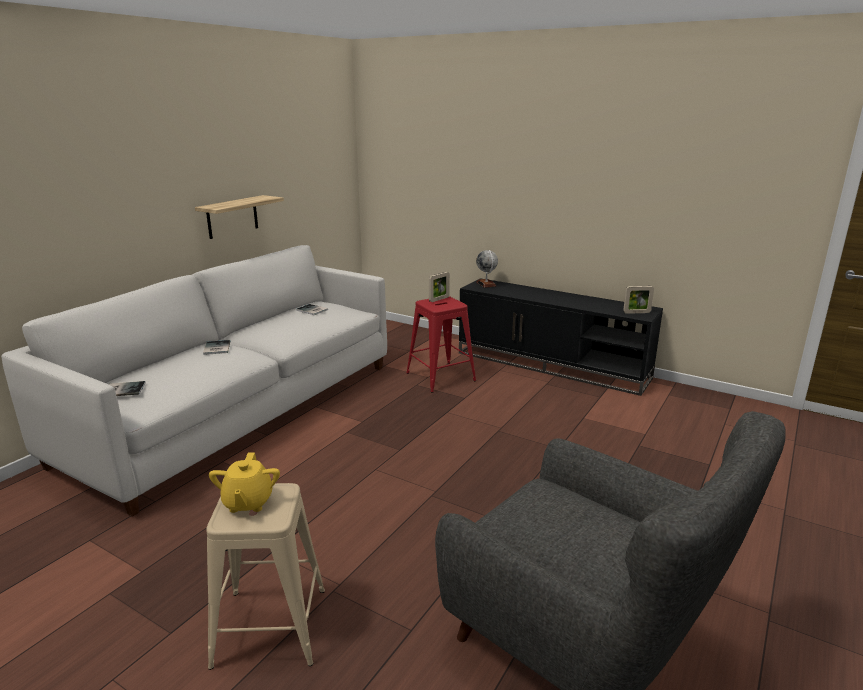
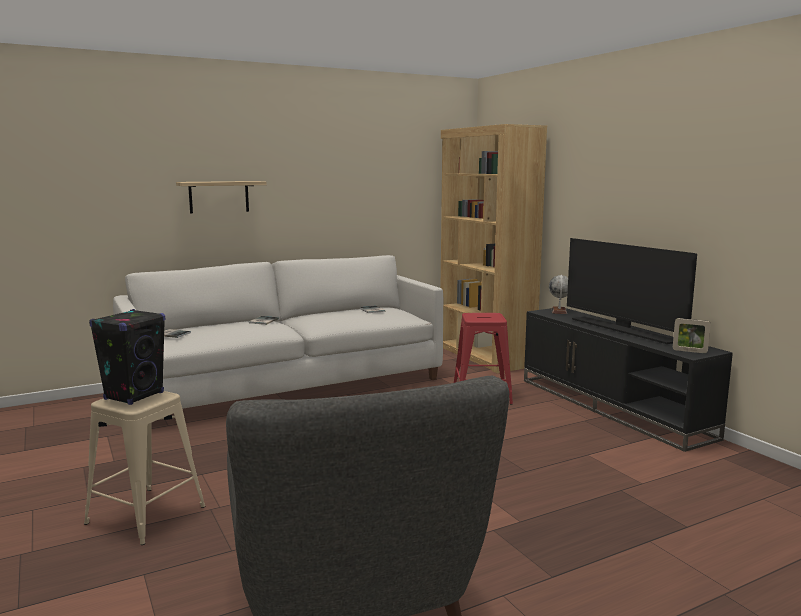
camera: 30 degrees right, 10 degrees down
shelf [195,195,284,239] -> shelf moved to [176,181,267,213]
yellow teapot [209,452,280,513] -> black speaker [89,309,165,405]
picture frame [429,272,450,302] -> none
none -> brown bookcase [441,124,547,374]
none -> television [567,238,697,344]

